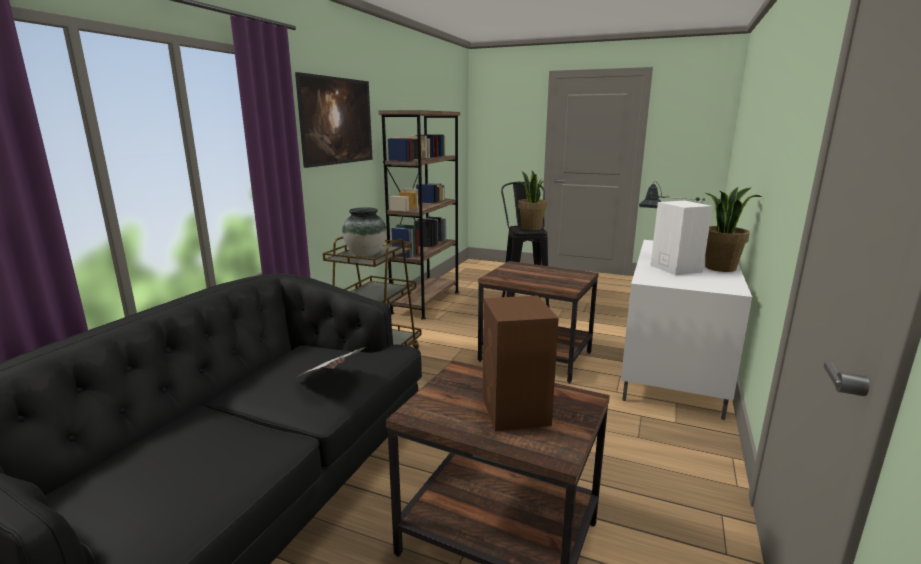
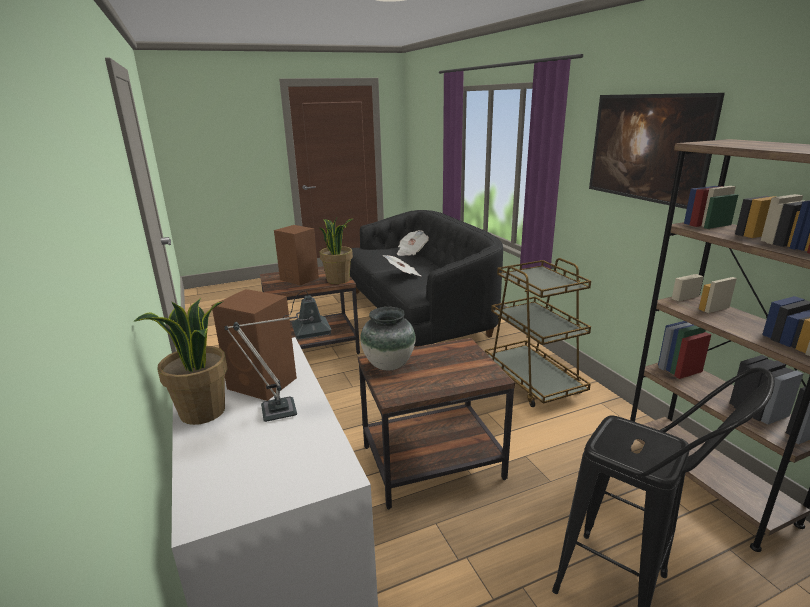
camera: 135 degrees right, 5 degrees up
vase [342,207,387,257] -> vase moved to [360,307,416,370]
potted plant [515,170,547,231] -> potted plant moved to [320,218,353,284]
white speaker [650,201,713,275] -> brown speaker [212,289,297,401]
none -> newspaper [397,230,429,256]

